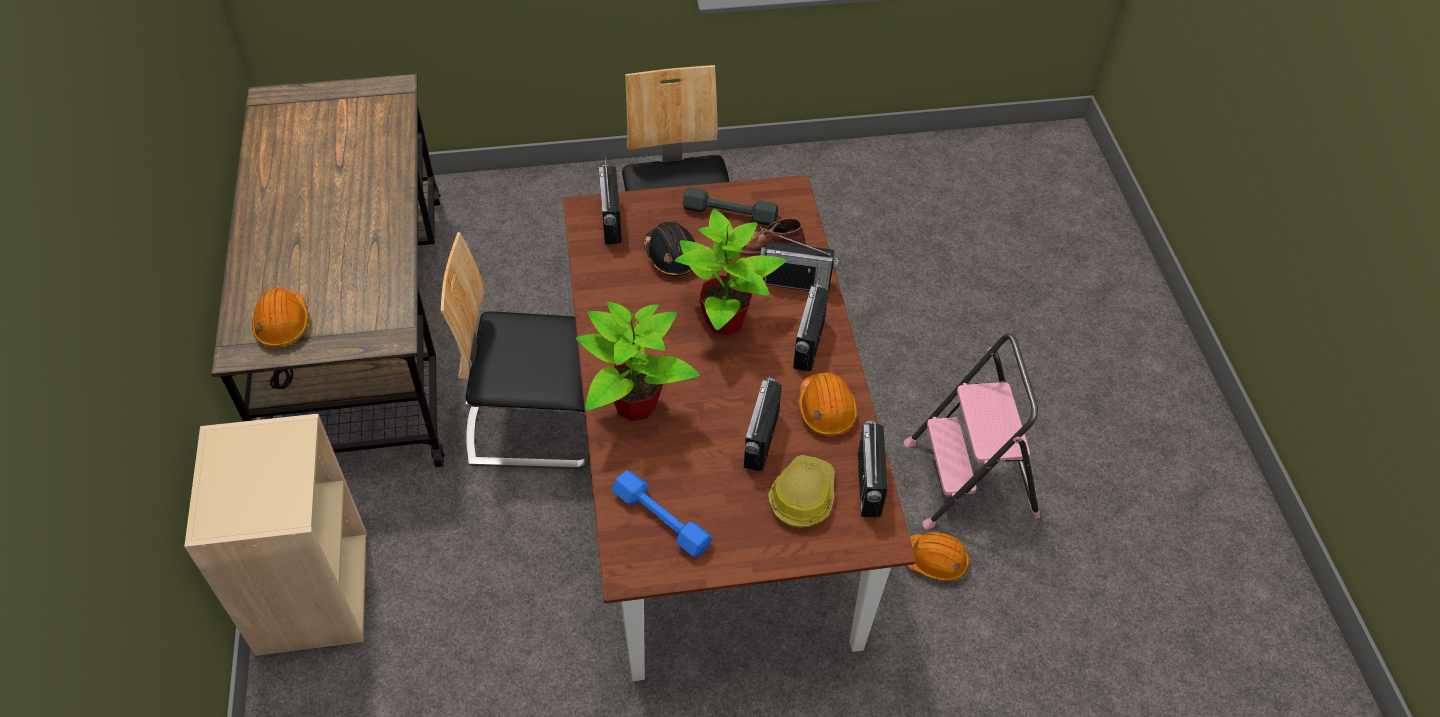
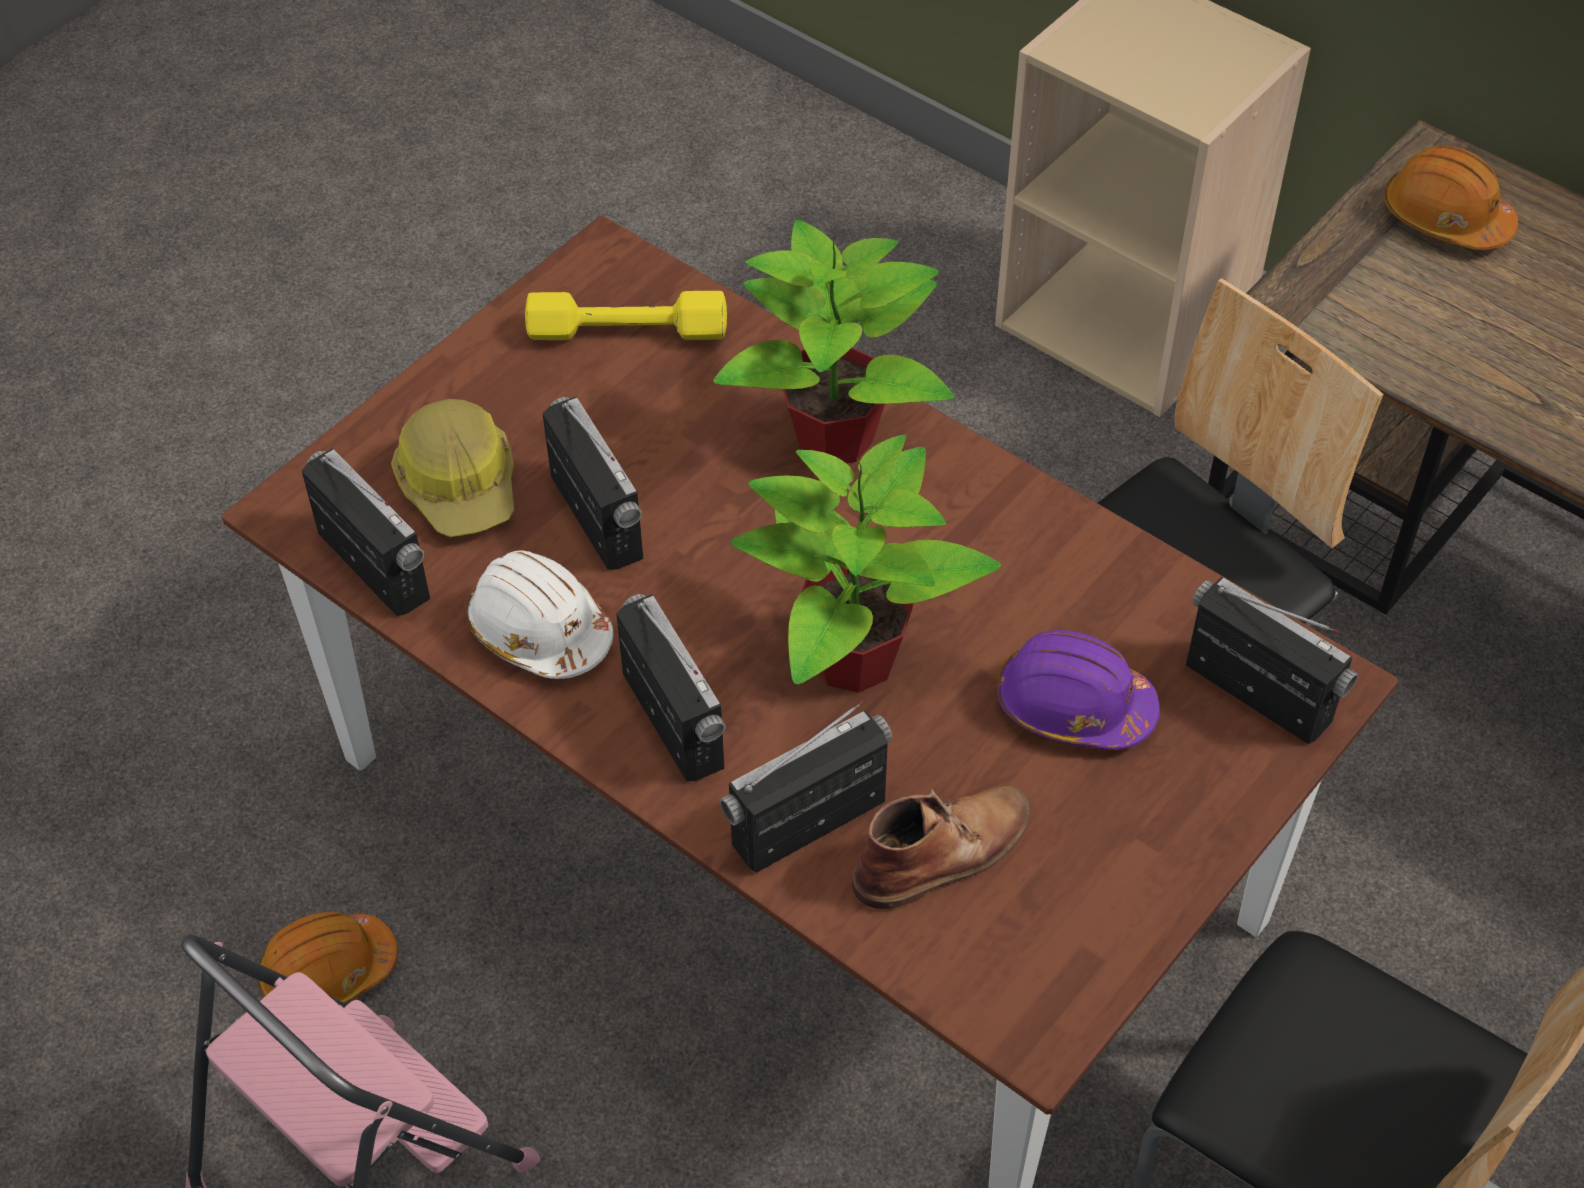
camera: 140 degrees right, 0 degrees up
blue dumbbell [611,470,713,557] -> yellow dumbbell [525,291,727,340]
black hard hat [644,222,695,276] -> purple hard hat [997,630,1160,750]
grey dumbbell [683,187,778,225] -> none
orange hard hat [799,372,857,436] -> white hard hat [466,550,613,679]

